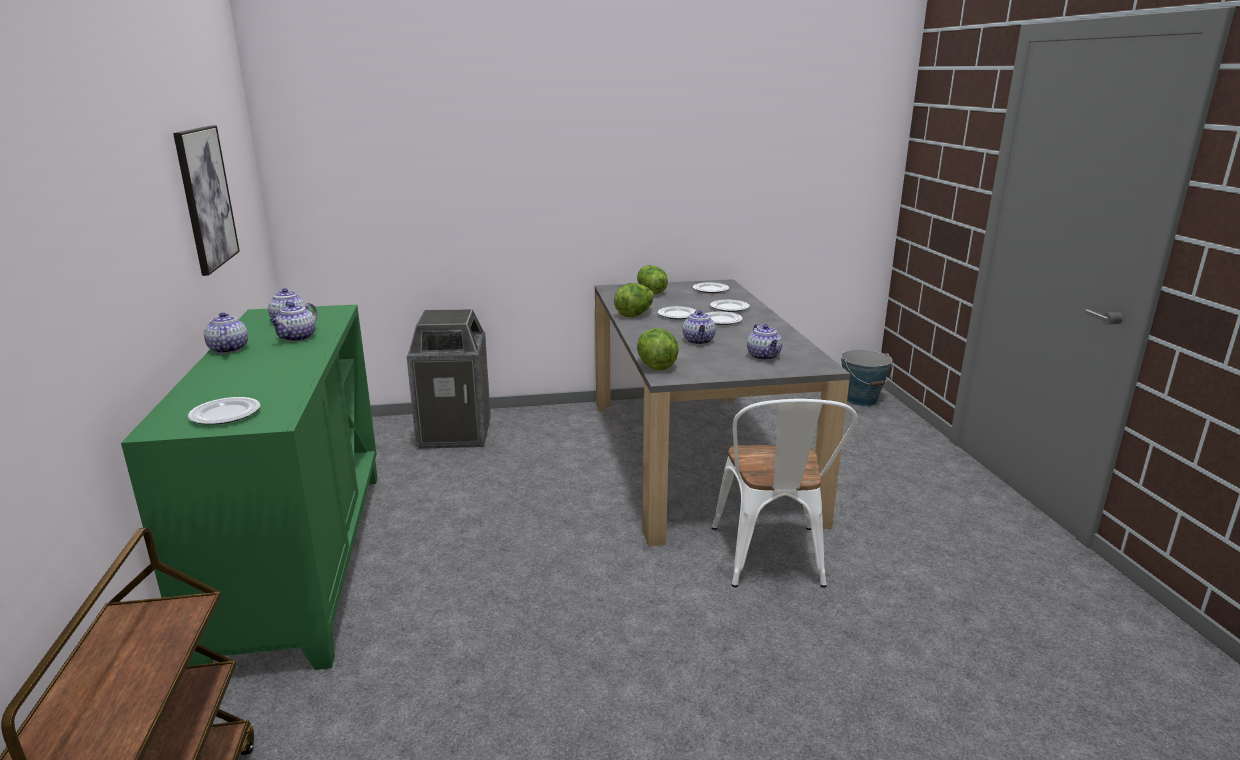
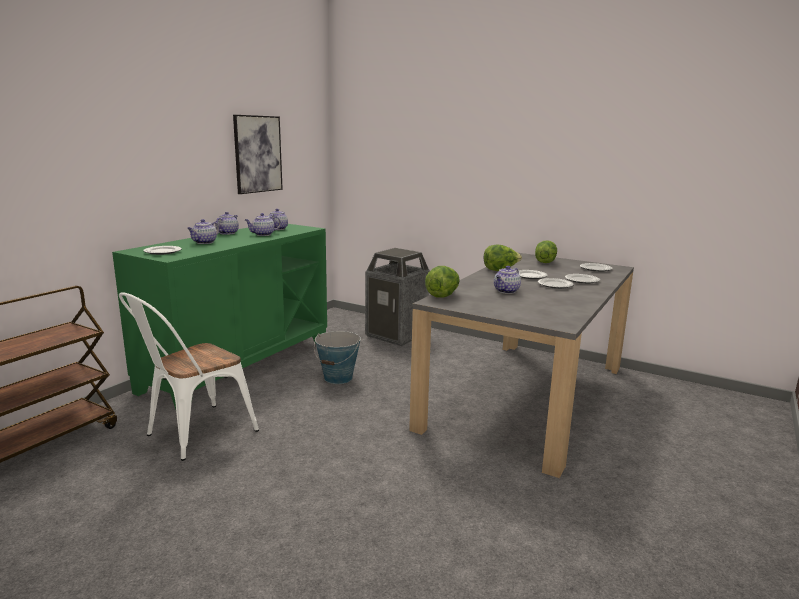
camera: 40 degrees right, 5 degrees down
white chair [712,399,858,588] -> white chair moved to [119,292,259,461]
teapot [747,324,782,360] -> teapot moved to [187,219,219,244]
bucket [841,349,893,407] -> bucket moved to [314,331,361,384]

